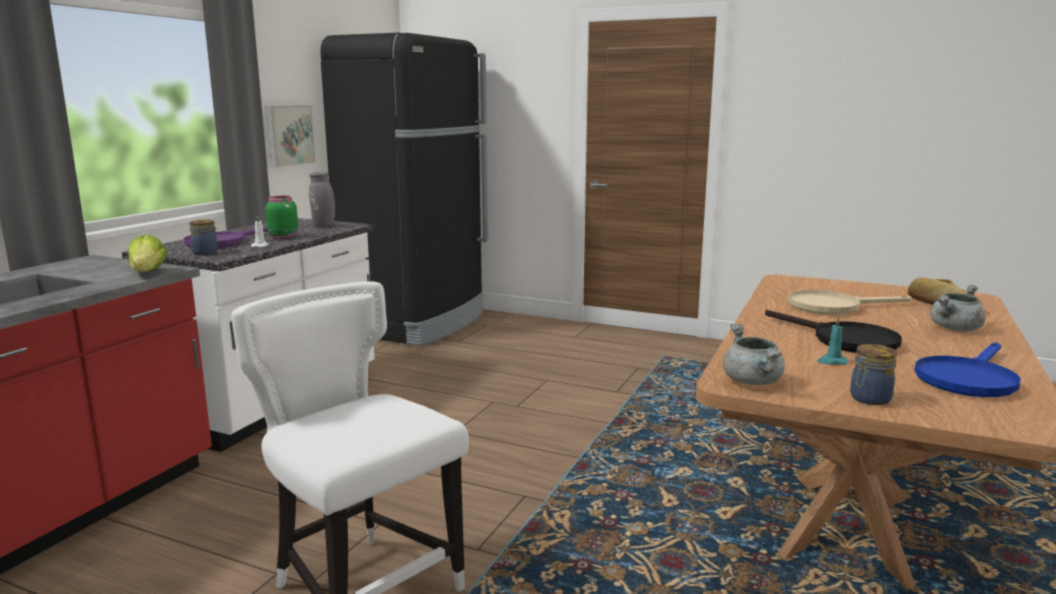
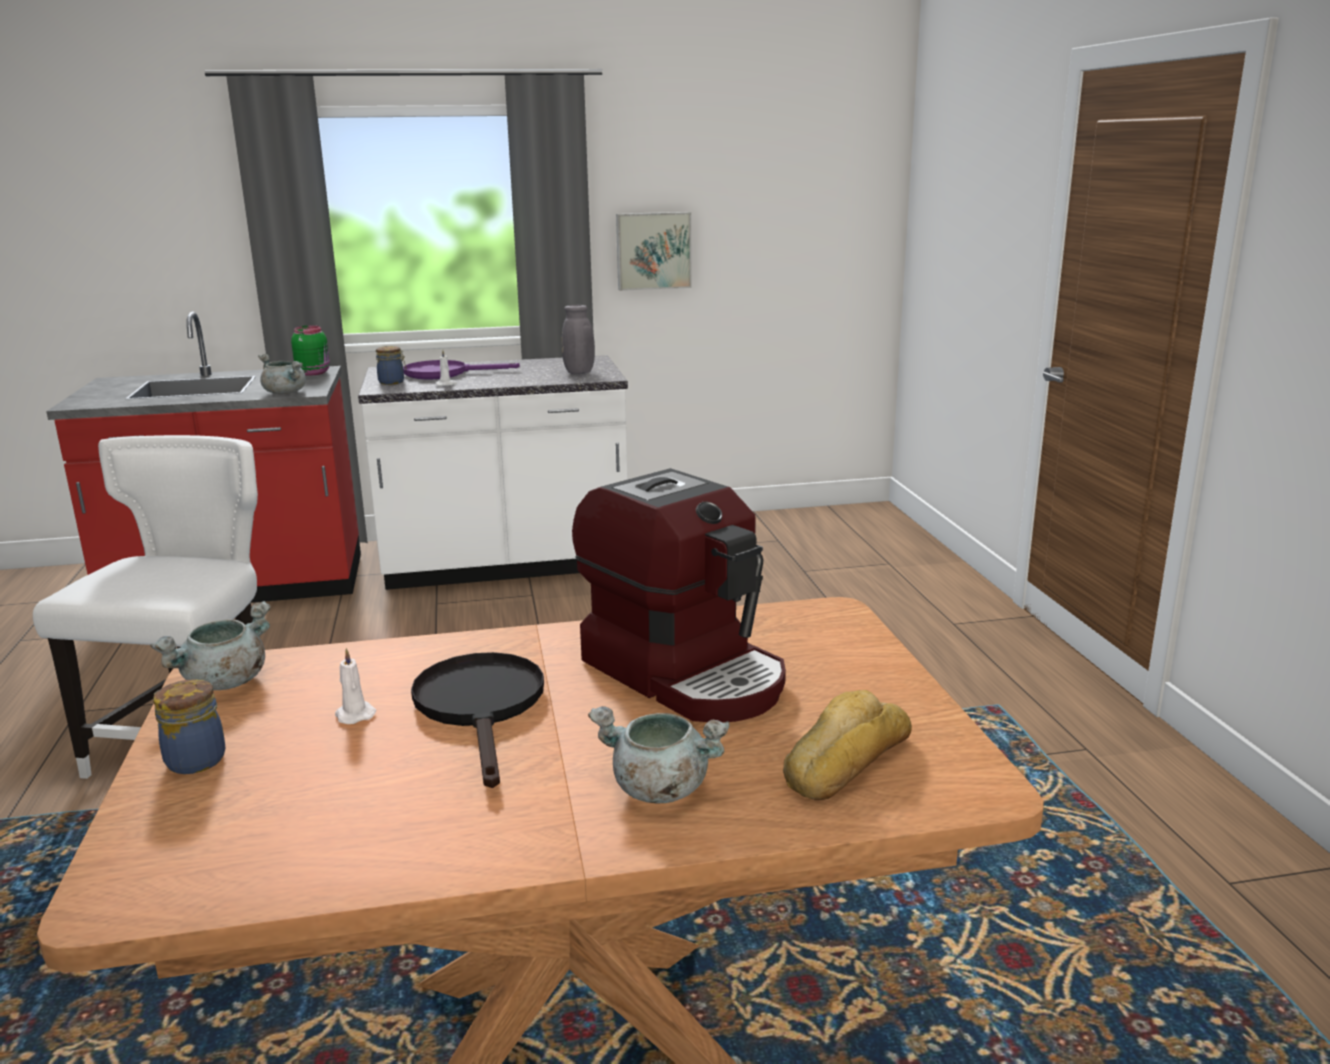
camera: 55 degrees right, 5 degrees up
lettuce [128,235,167,272] -> grey cooking pot [258,354,306,394]
green jar [265,196,298,239] -> green jar moved to [291,325,330,375]
black fridge [320,33,488,346] -> none
black frying pan [765,310,902,353] -> black frying pan turned 150 degrees clockwise [411,652,544,788]
beige frying pan [788,290,911,315] -> coffee machine [572,468,786,722]
turquoise candle [817,317,848,365] -> white candle [335,648,376,724]
blue frying pan [914,343,1021,397] -> none

